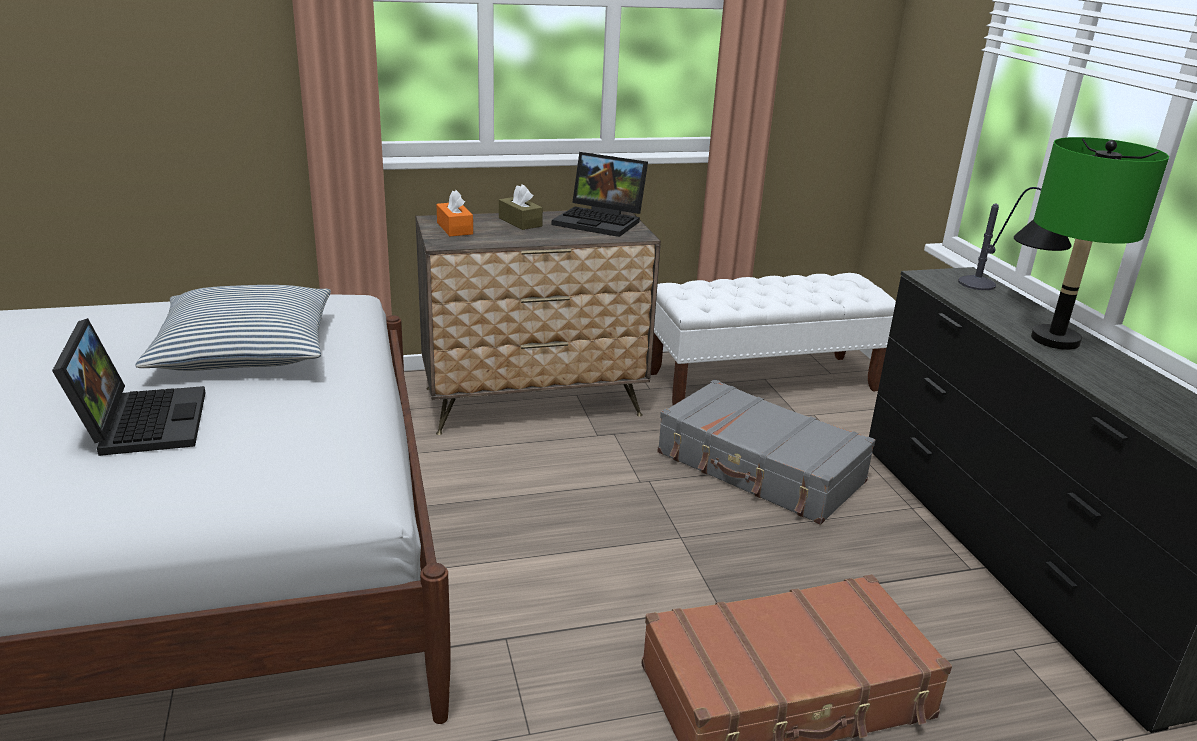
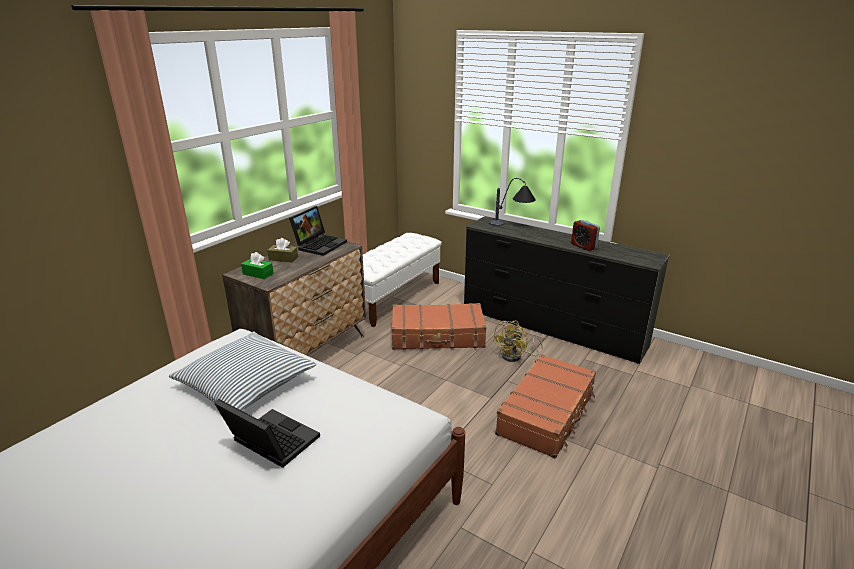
camera: 40 degrees left, 0 degrees up
orange tissue box [436,190,473,236] -> green tissue box [241,252,274,279]
laptop [552,152,648,237] -> laptop turned 45 degrees counterclockwise [289,206,347,256]
grey suitcase [657,379,875,525] -> brown suitcase [392,303,486,350]
green table lamp [1031,137,1169,350] -> none
none -> yellow fan [493,321,543,362]
none -> alarm clock [571,220,600,251]

